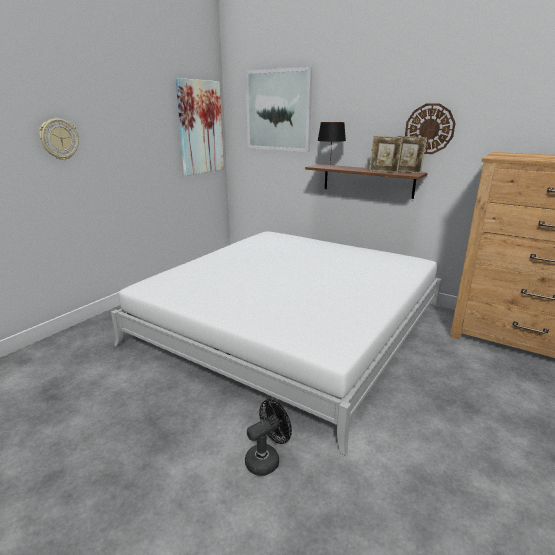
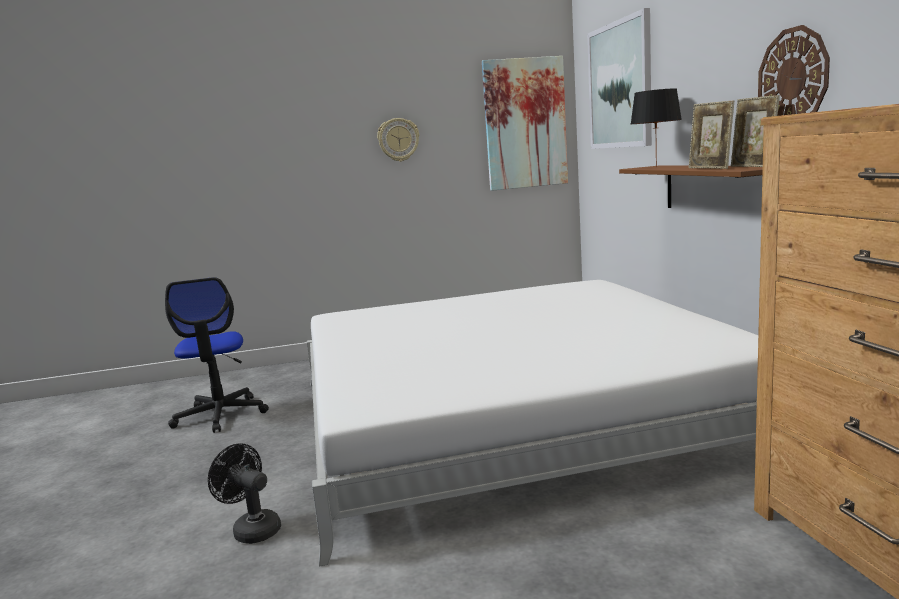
camera: 45 degrees right, 10 degrees down
wall clock [39,118,79,160] -> wall clock moved to [377,118,419,162]
black fan [245,399,292,476] -> black fan turned 150 degrees counterclockwise [208,443,281,544]
none -> office chair [165,277,269,433]

